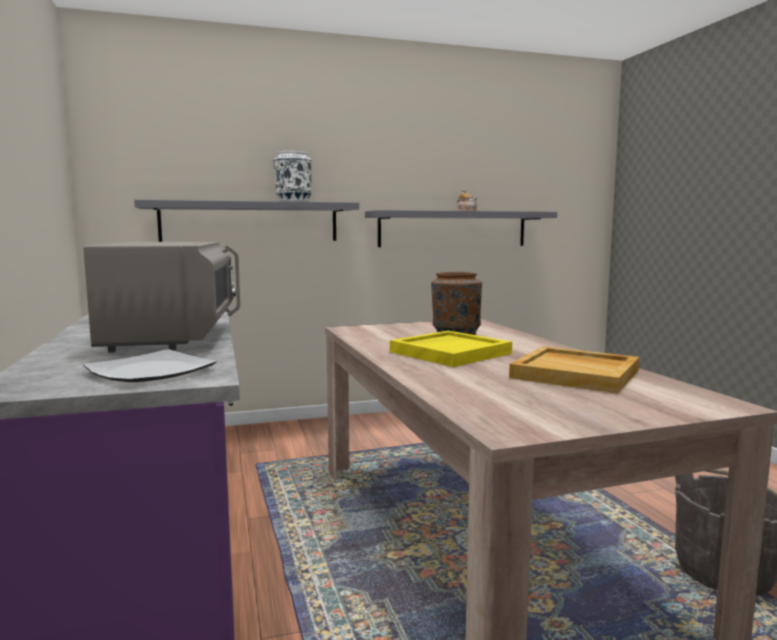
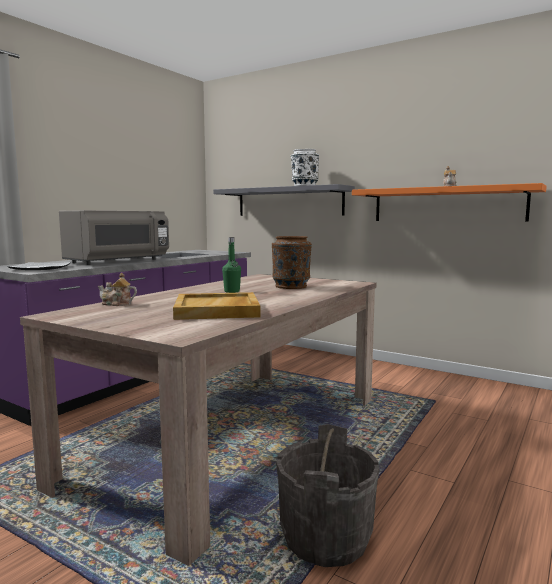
camera: 50 degrees right, 0 degrees up
grey shelf [365,210,557,247] -> orange shelf [352,183,547,222]
yellow tray [390,331,512,367] -> green bottle [222,237,241,293]
none -> teapot [98,273,137,306]

